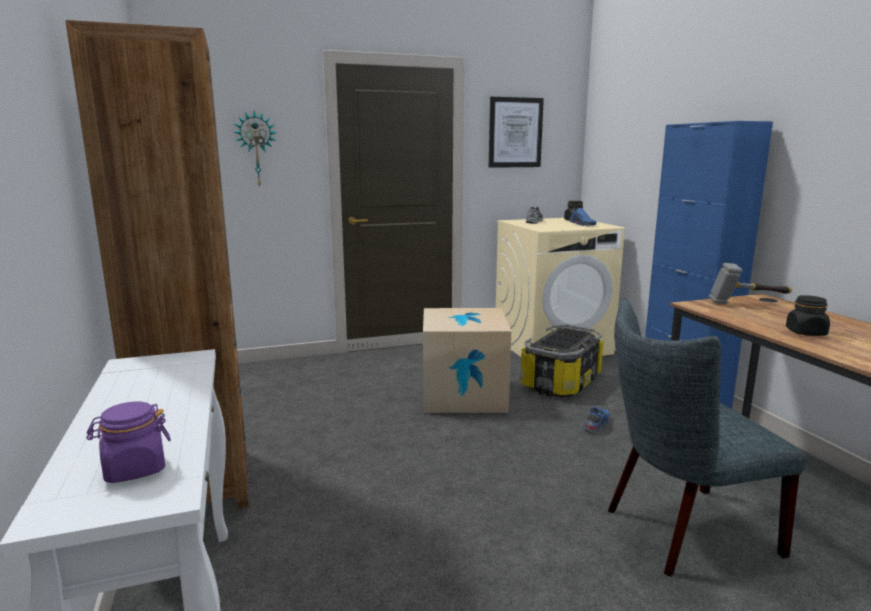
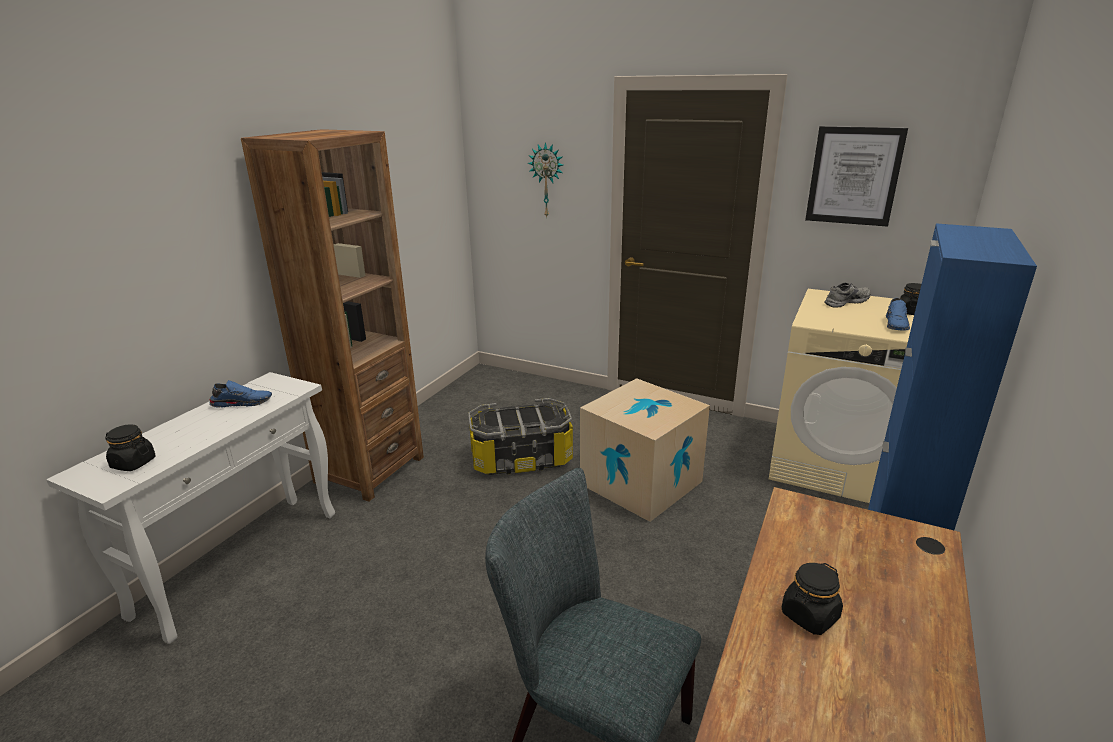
camera: 45 degrees right, 10 degrees up
purple jar [86,401,171,483] -> black jar [105,424,155,471]
storage box [521,325,604,398] -> storage box moved to [468,398,573,475]
blue shoe [584,407,610,432] -> blue shoe moved to [209,380,272,408]
hammer [709,263,792,304] -> none

